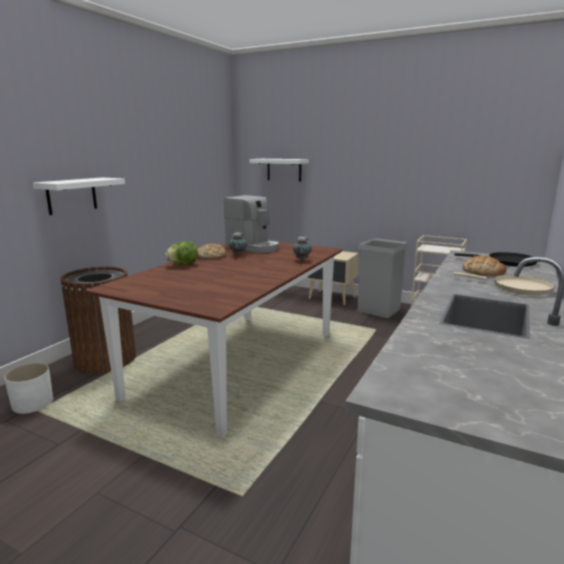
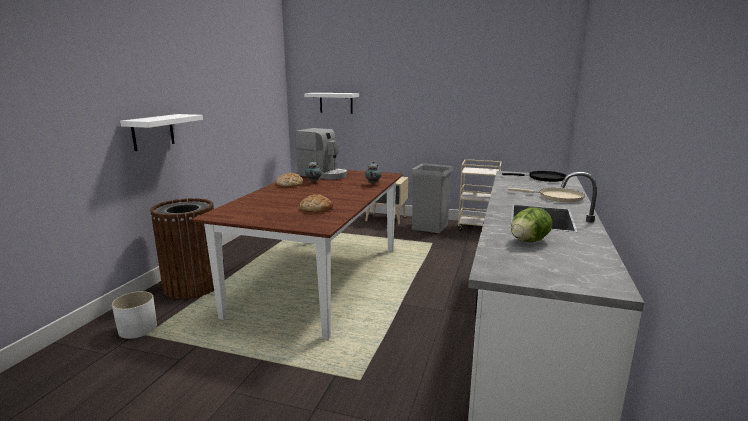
camera: 10 degrees left, 0 degrees up
lettuce [165,241,198,265] -> lettuce moved to [511,207,553,242]
bread [462,255,506,276] -> bread moved to [300,194,333,212]

